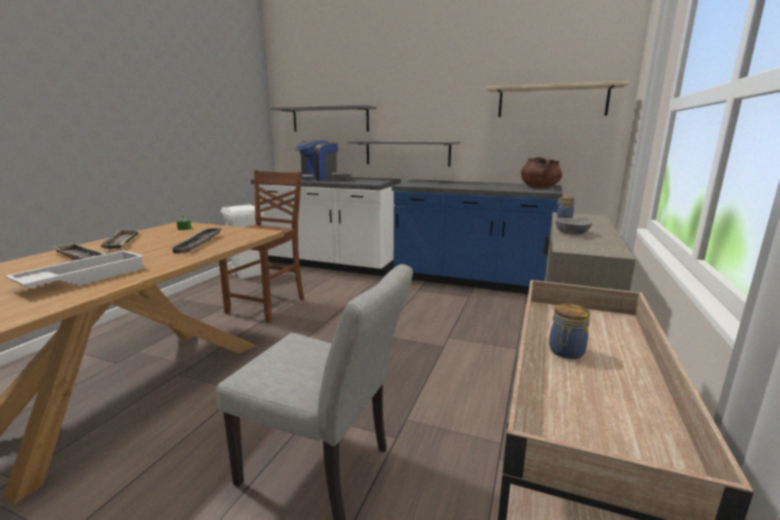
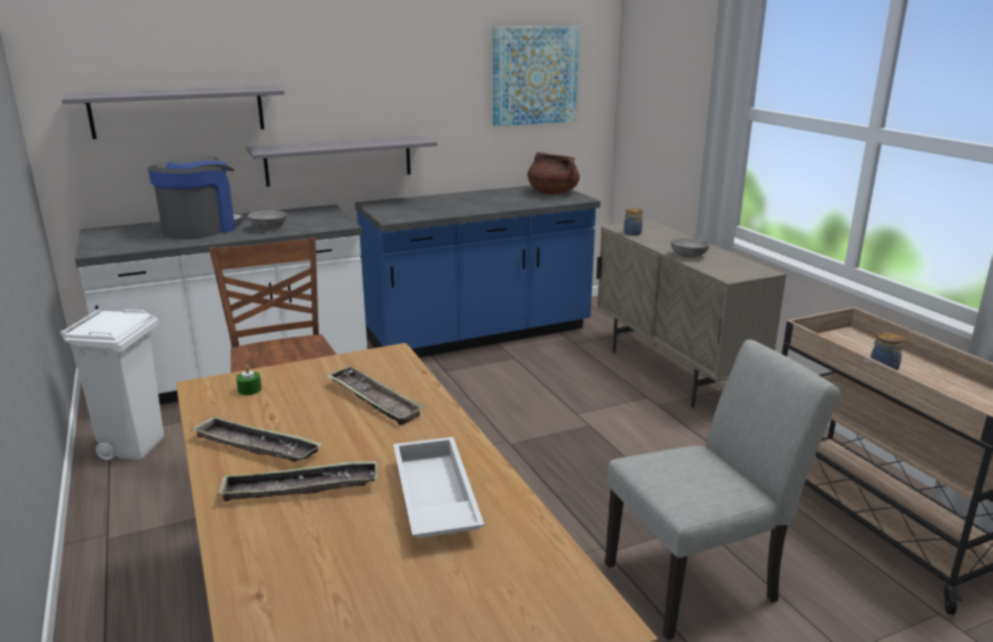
camera: 45 degrees left, 5 degrees up
coffee machine [295,140,338,180] -> coffee machine turned 150 degrees counterclockwise [148,157,245,240]
beige shelf [486,81,629,117] -> picture [493,26,580,126]

